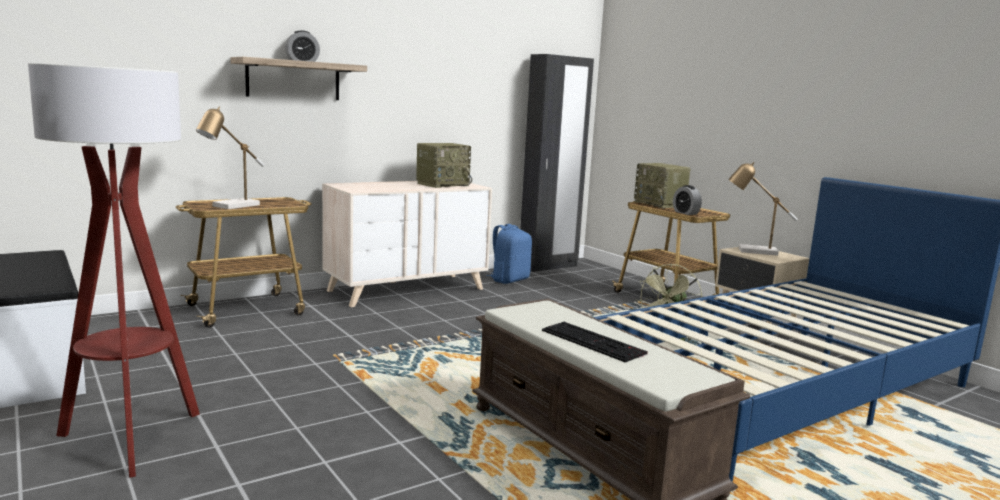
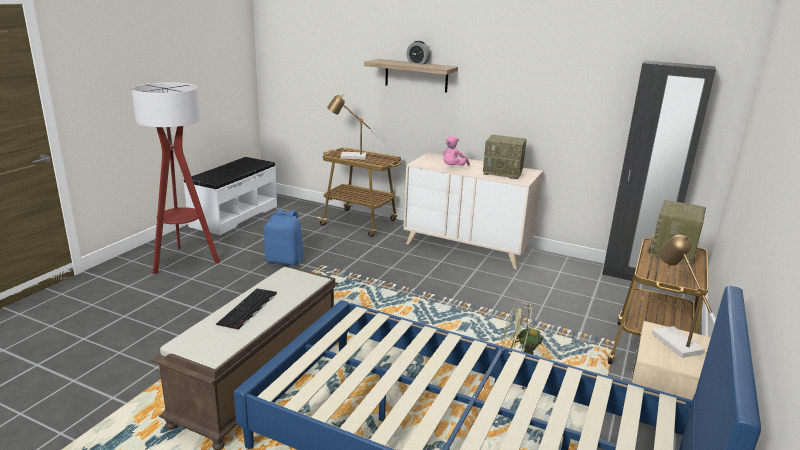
camera: 60 degrees right, 10 degrees up
blue backpack [486,224,532,284] -> blue backpack moved to [264,209,303,265]
alarm clock [673,185,702,215] -> none
none -> pink plush toy [443,136,470,166]

